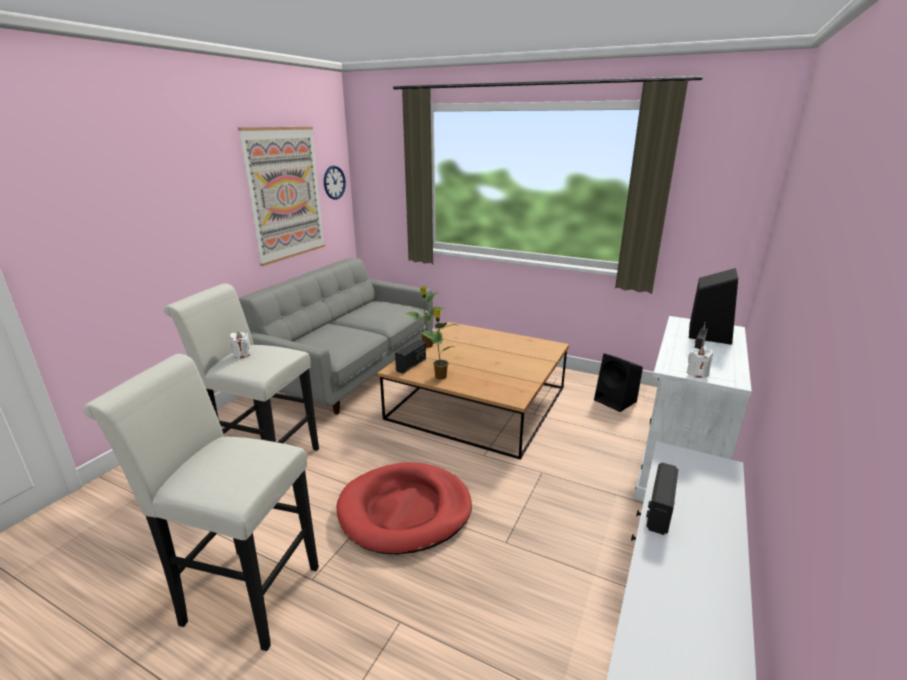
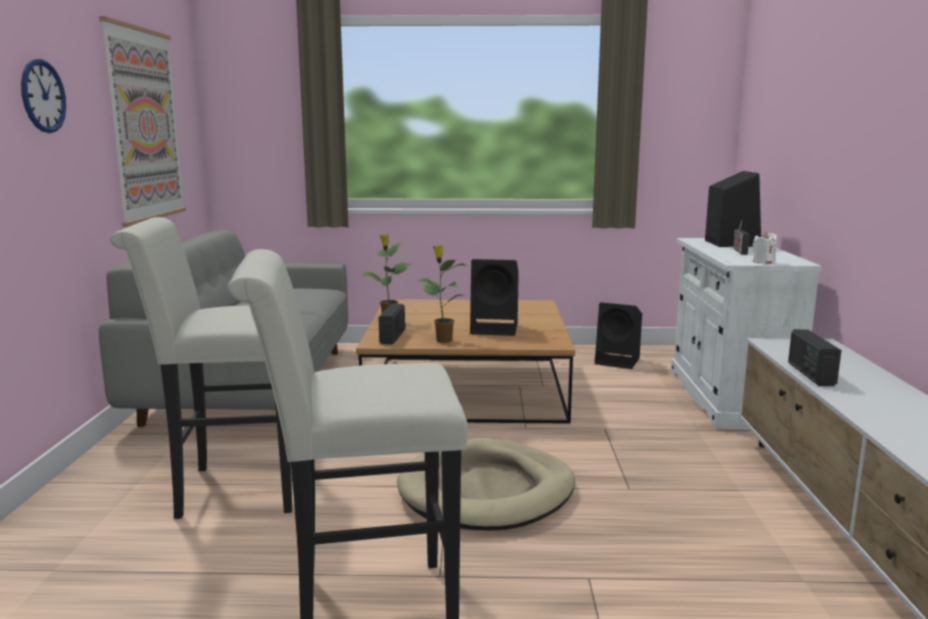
camera: 25 degrees left, 10 degrees down
white candle [230,332,251,358] -> none
wall clock [324,166,346,200] -> wall clock moved to [21,59,66,133]
red dog bed [337,463,472,554] -> beige dog bed [397,438,575,530]
none -> black speaker [470,259,519,336]

